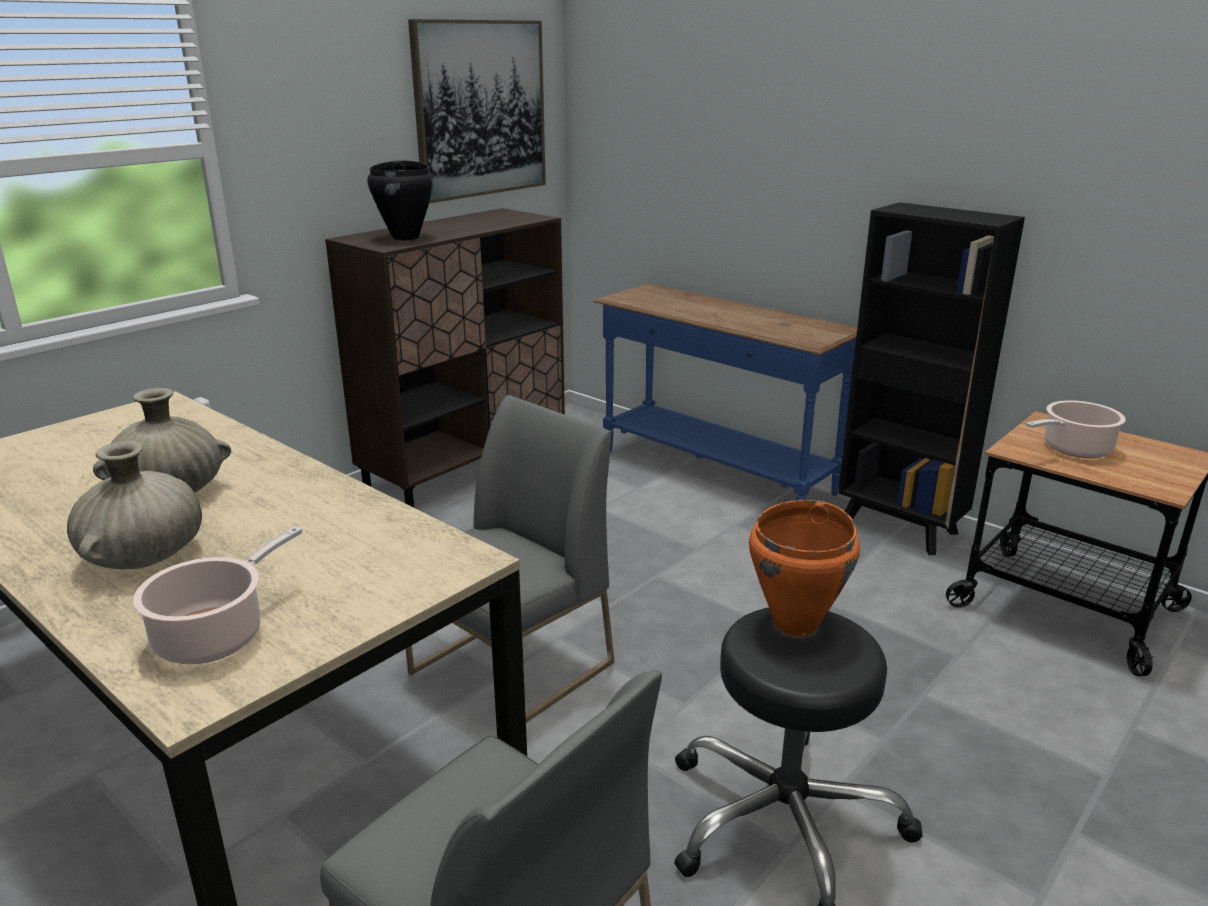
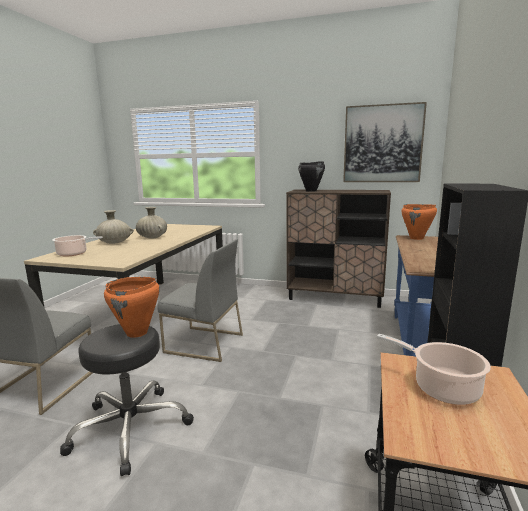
camera: 65 degrees right, 10 degrees down
none -> orange cooking pot [402,204,437,240]

